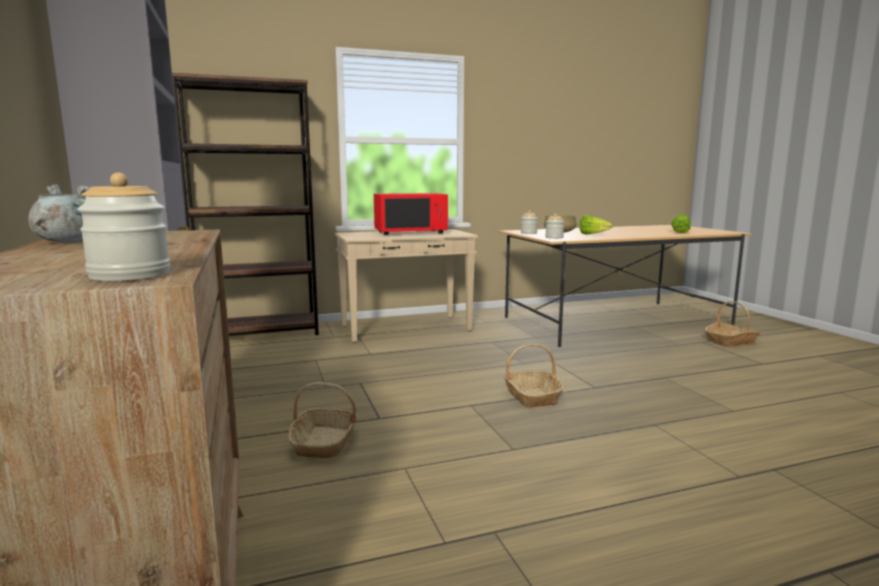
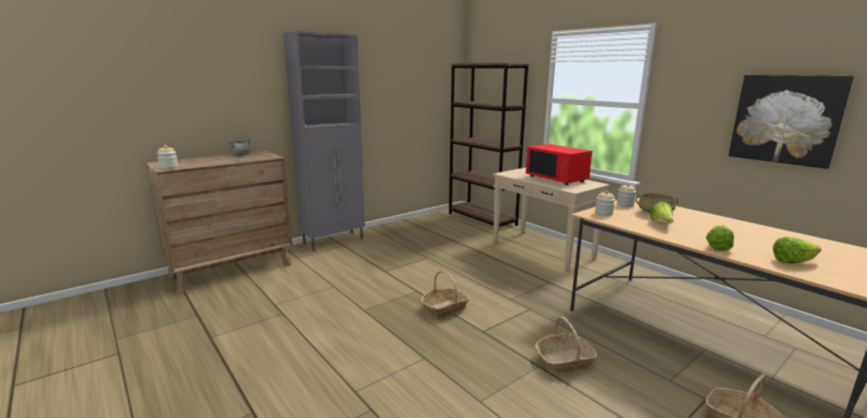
camera: 70 degrees right, 5 degrees up
basket [288,382,357,458] -> basket moved to [535,317,597,372]
none -> lettuce [706,225,734,251]
none -> picture [729,75,854,169]

